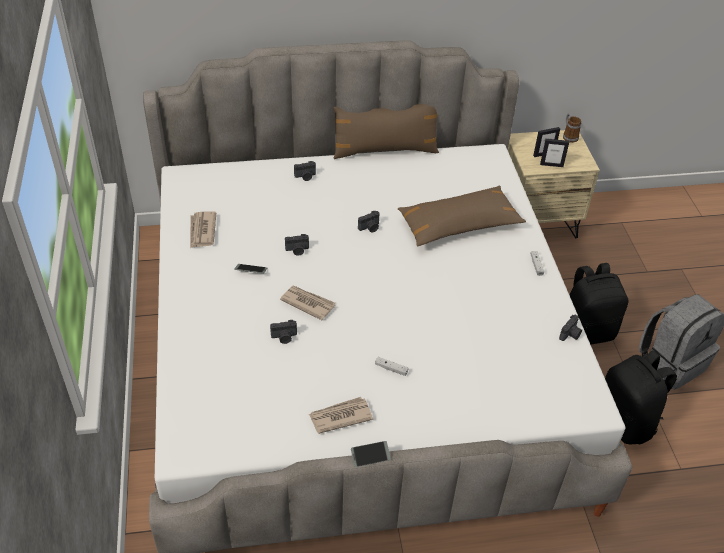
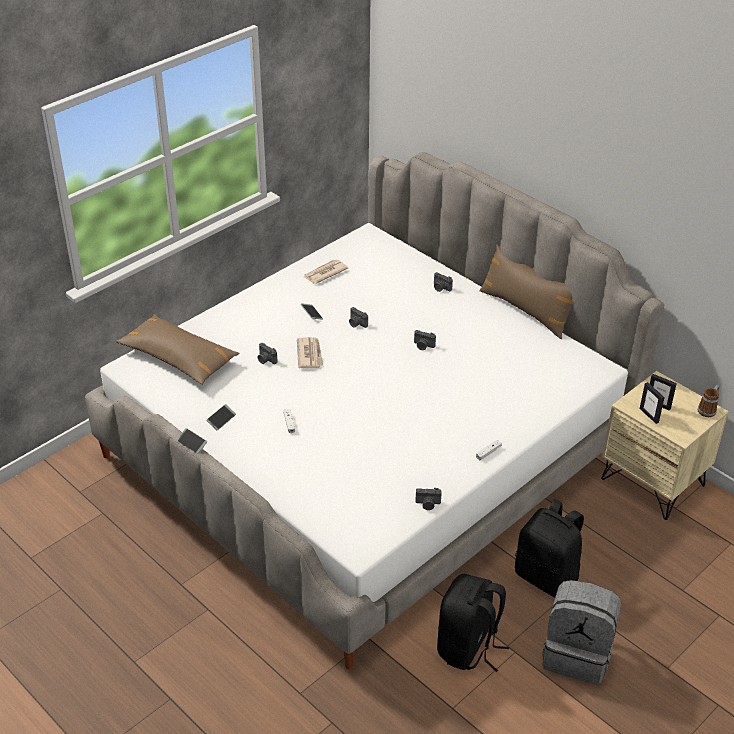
camera: 55 degrees right, 5 degrees down
newspaper [309,397,373,434] -> phone [206,404,236,430]
brown pillow [398,186,526,247] -> brown pillow moved to [116,314,239,385]

